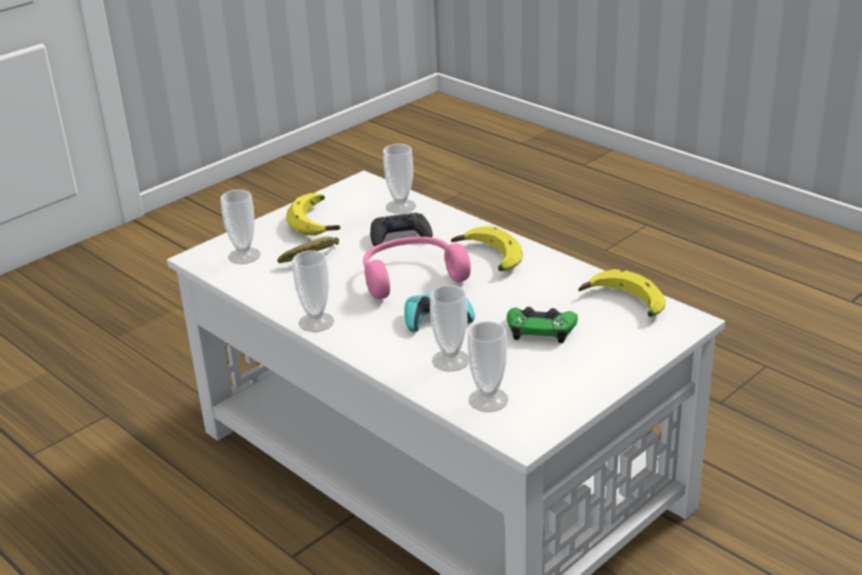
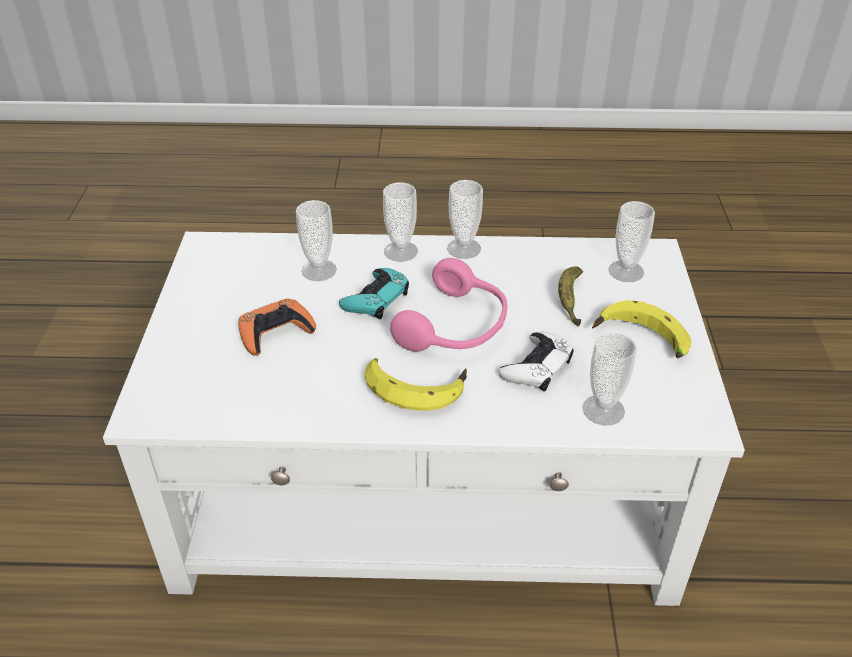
camera: 135 degrees right, 10 degrees up
black game controller [370,213,433,246] -> white game controller [499,332,574,391]
cup [468,321,508,412] -> cup moved to [383,182,418,262]
green game controller [507,307,578,343] -> orange game controller [238,299,316,356]
banana [578,269,666,317] -> none

